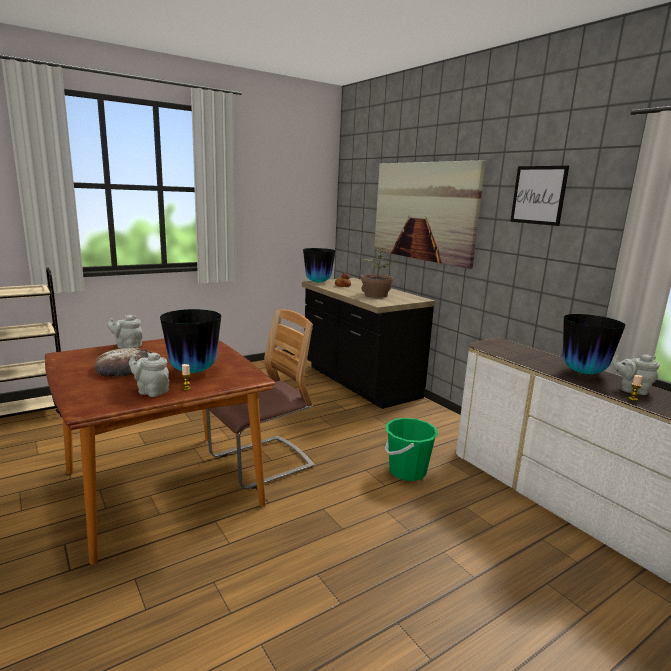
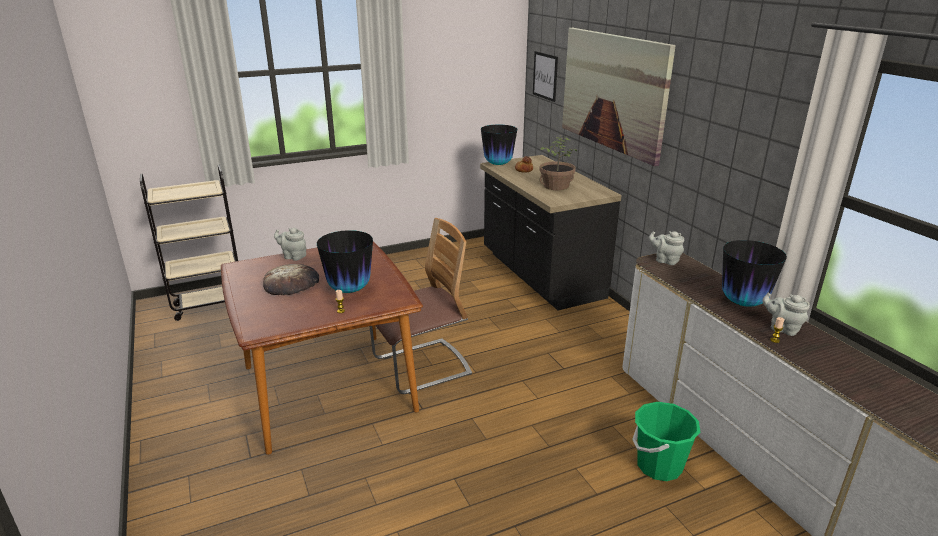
camera: 10 degrees right, 10 degrees up
grey teapot [129,352,169,397] -> grey teapot moved to [649,231,684,265]
green bucket [385,418,438,481] -> green bucket moved to [632,402,700,481]
picture [510,166,569,226] -> picture moved to [533,51,558,102]

